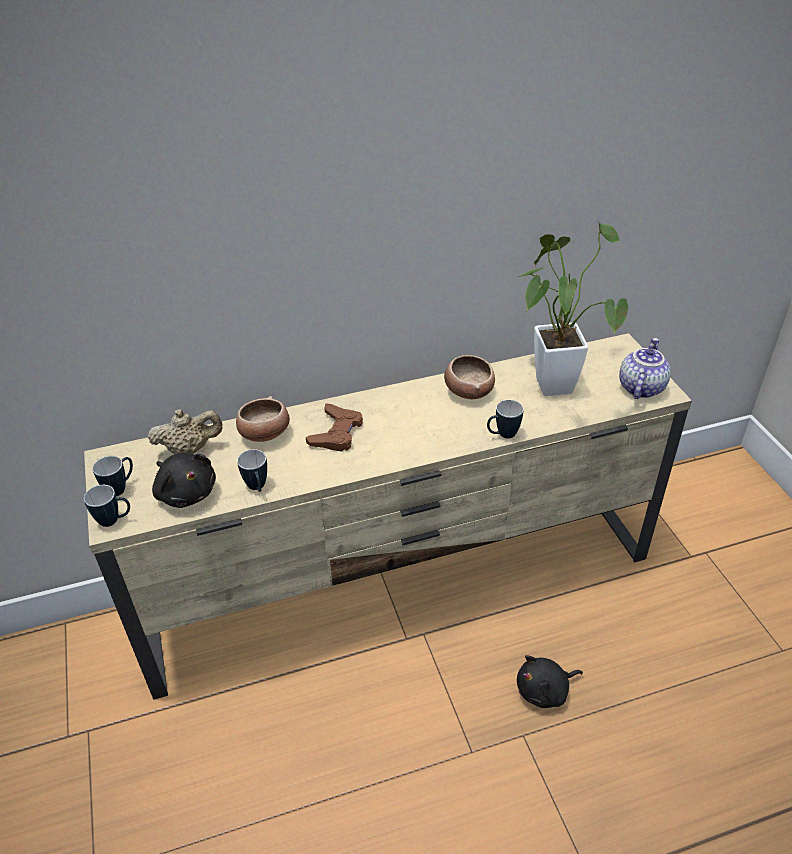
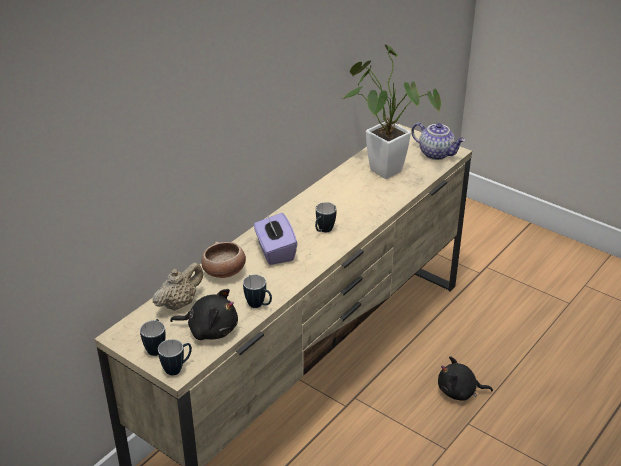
camera: 35 degrees left, 5 degrees down
brown game controller [306,403,363,452] -> purple tissue box [254,213,297,265]
bowl [444,355,495,399] -> none
mug [487,400,524,439] -> mug moved to [315,202,337,233]
black plush toy [517,655,583,708] -> black plush toy turned 60 degrees clockwise [438,356,493,401]
teapot [619,338,671,399] -> teapot turned 135 degrees clockwise [411,123,465,160]

